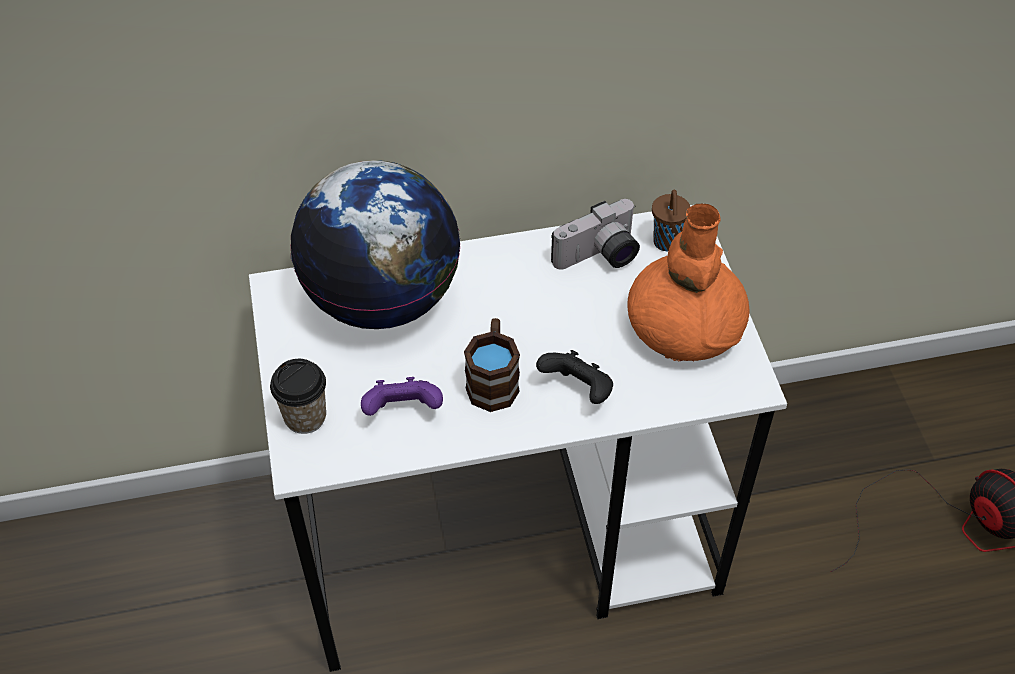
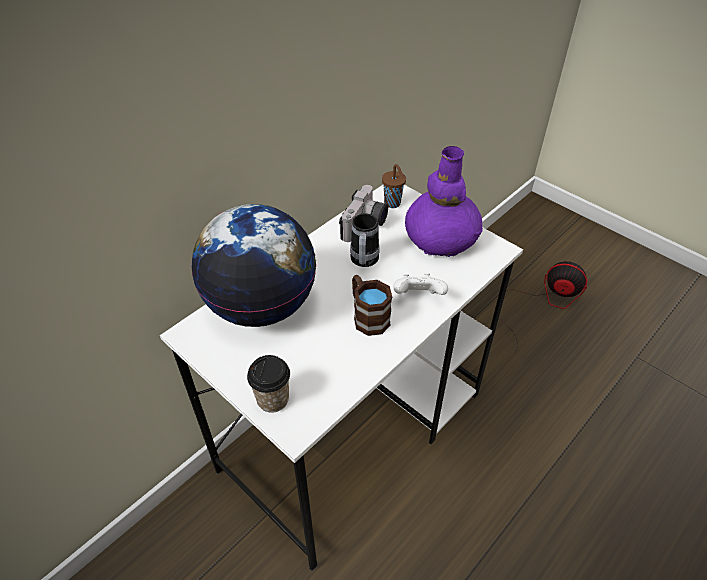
camera: 35 degrees left, 5 degrees down
purple game controller [361,377,443,416] -> none
black game controller [536,350,613,404] -> white game controller [393,273,448,295]
orange vase [627,203,749,362] -> purple vase [405,146,483,257]
none -> mug [350,213,380,267]

